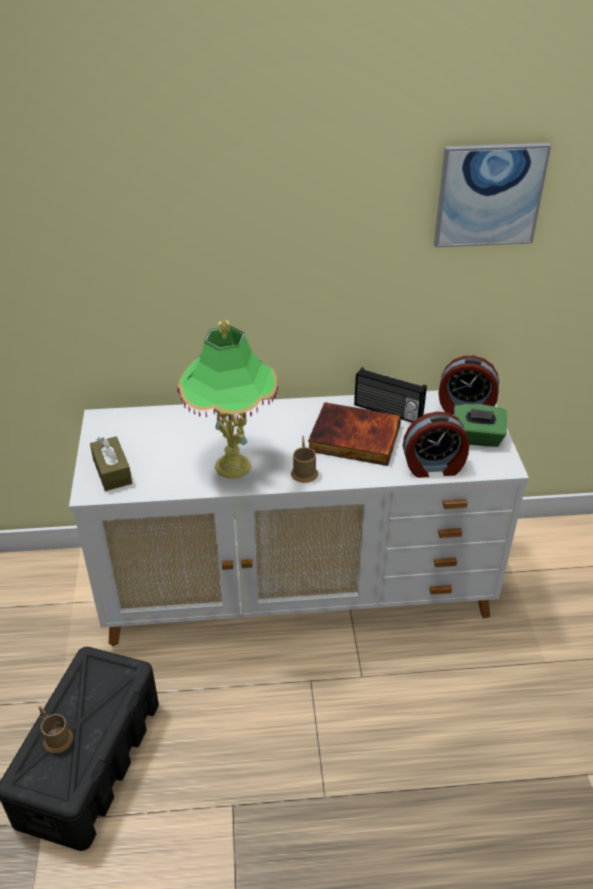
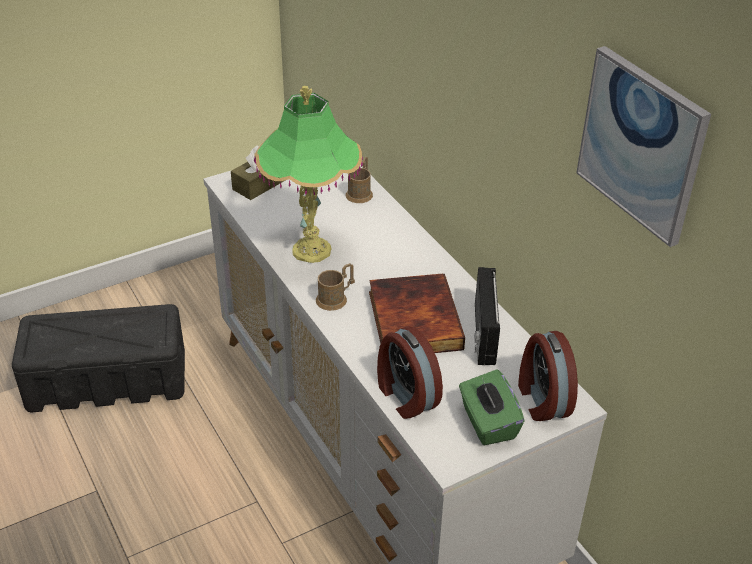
camera: 65 degrees right, 0 degrees up
brown mug [39,706,73,753] -> brown mug moved to [346,157,373,203]

